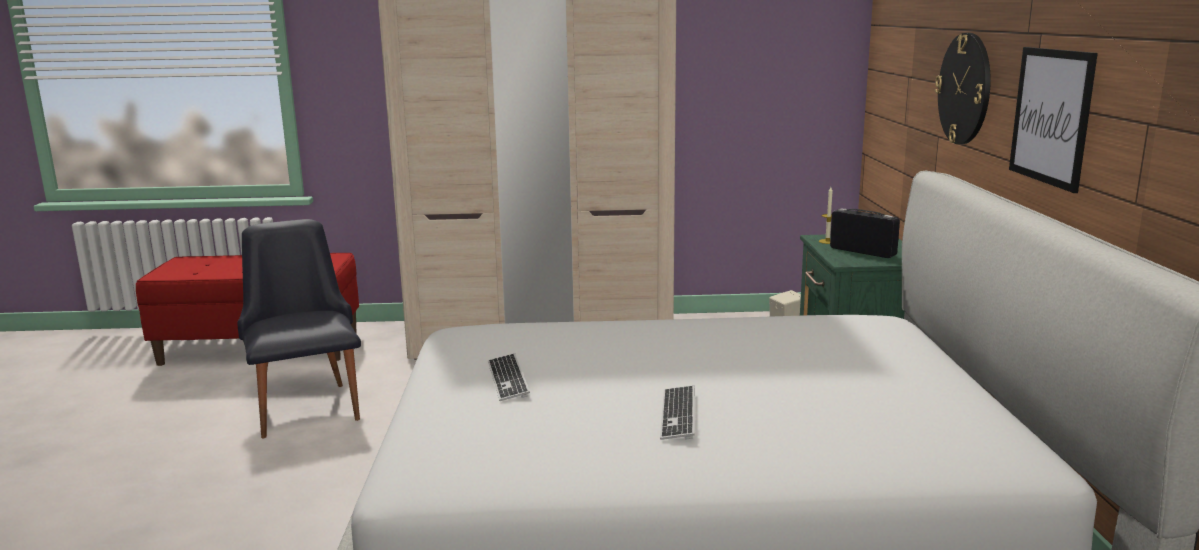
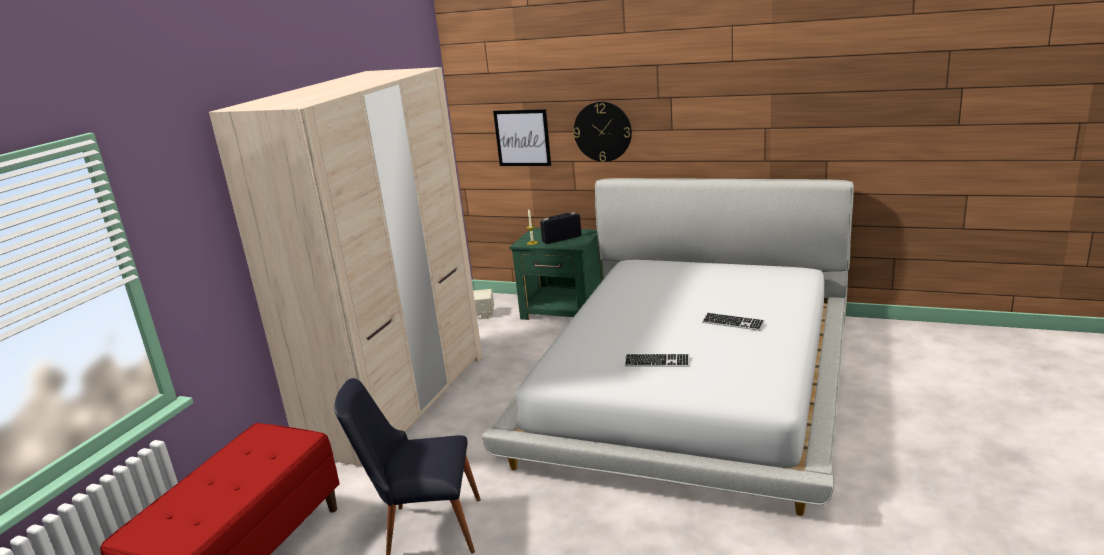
camera: 65 degrees left, 5 degrees up
picture [1009,47,1098,193] -> picture moved to [493,109,551,166]

